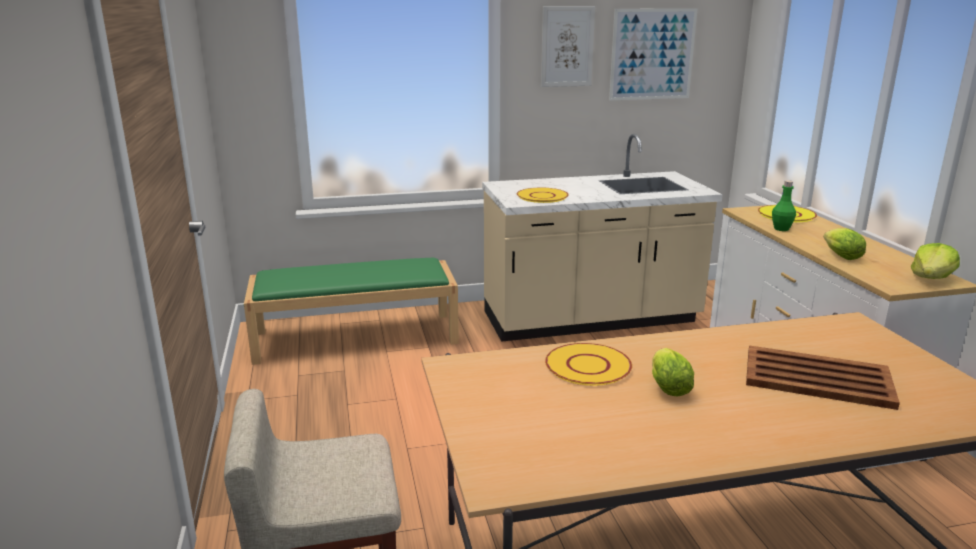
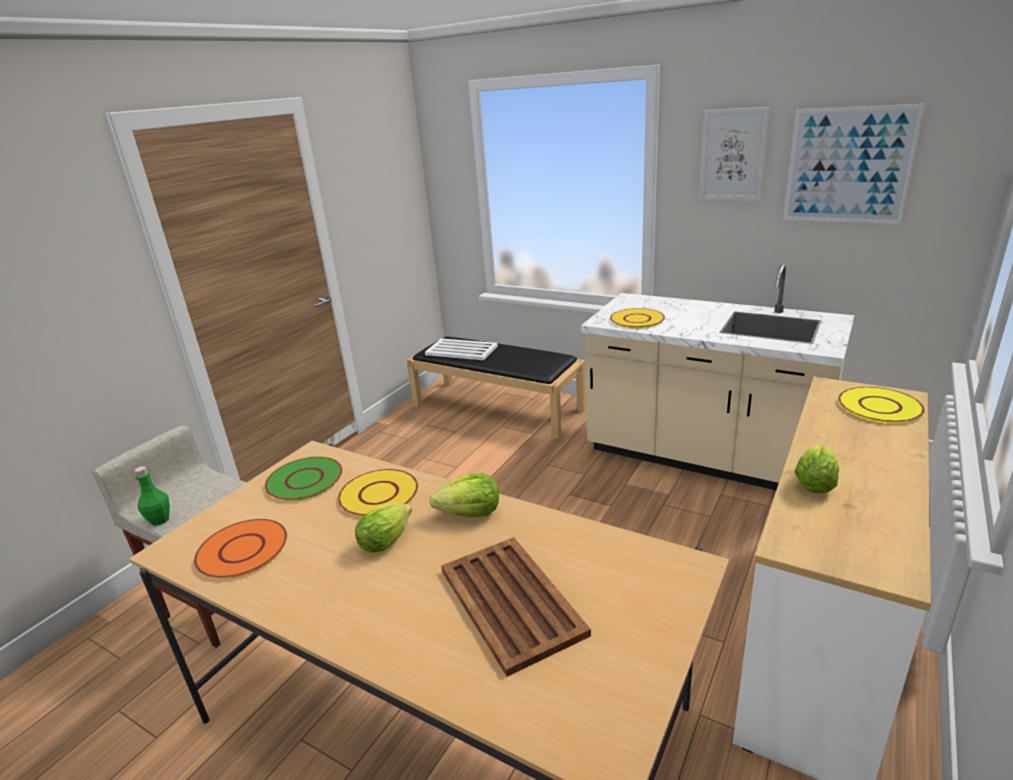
camera: 45 degrees right, 5 degrees up
green bench [244,258,459,365] -> black bench [406,336,586,439]
green bottle [772,180,796,231] -> green bottle moved to [135,466,170,526]
lettuce [911,243,960,279] -> lettuce moved to [429,473,499,517]
none -> orange plate [194,519,287,578]
none -> green plate [265,457,342,501]
none -> white tray [425,339,498,360]

